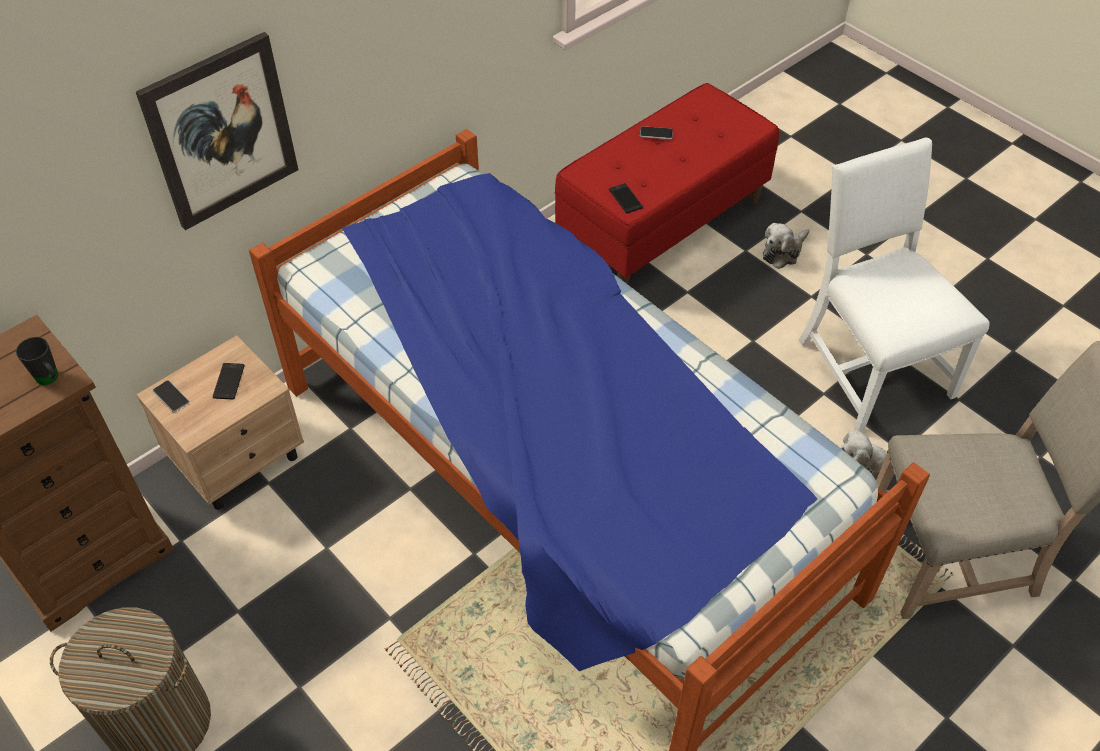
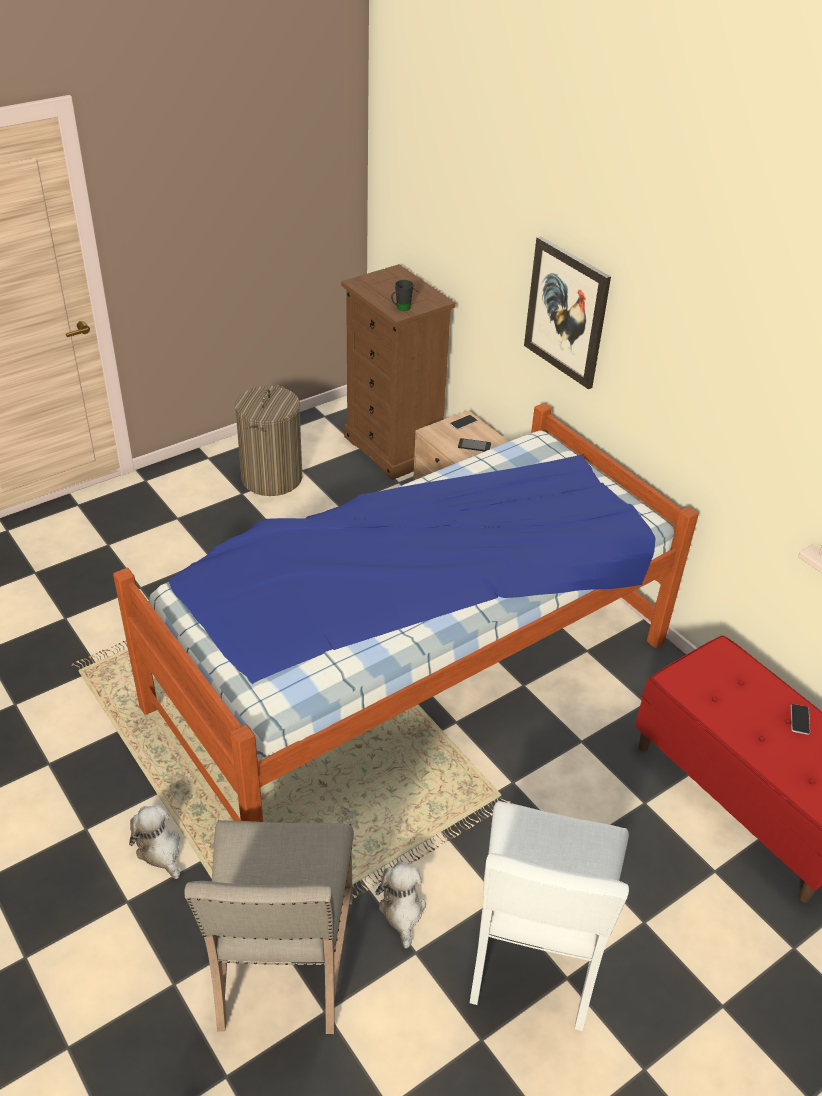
camera: 95 degrees right, 10 degrees down
phone [609,183,643,213] -> none
plush toy [763,223,810,269] -> plush toy moved to [129,804,180,879]
white chair [799,137,990,433] -> white chair turned 120 degrees clockwise [470,801,629,1031]

